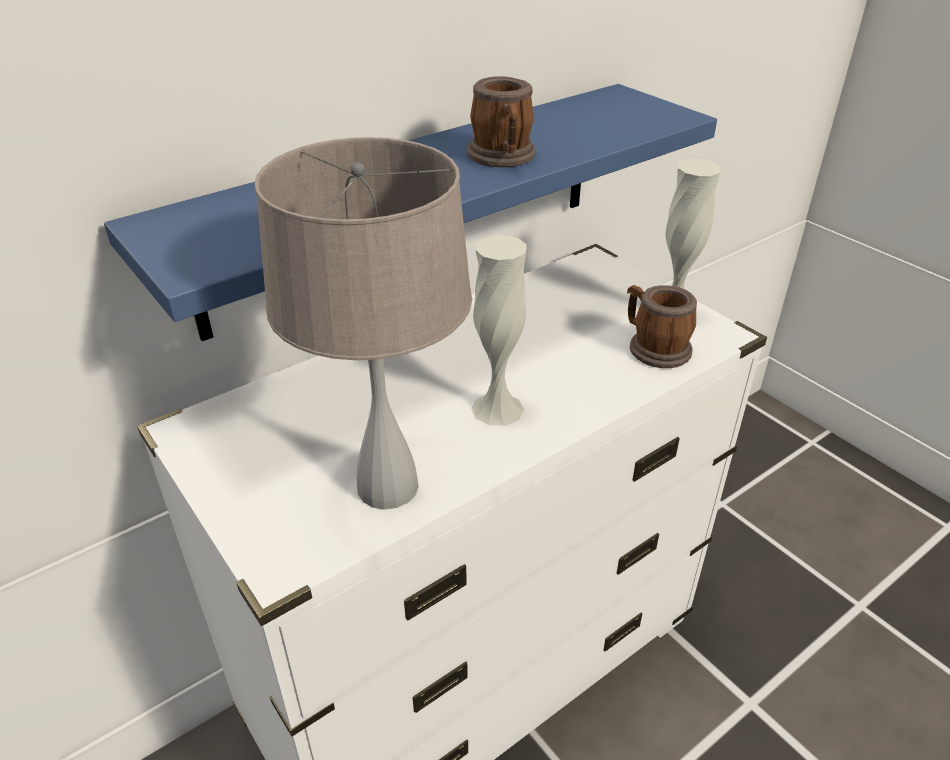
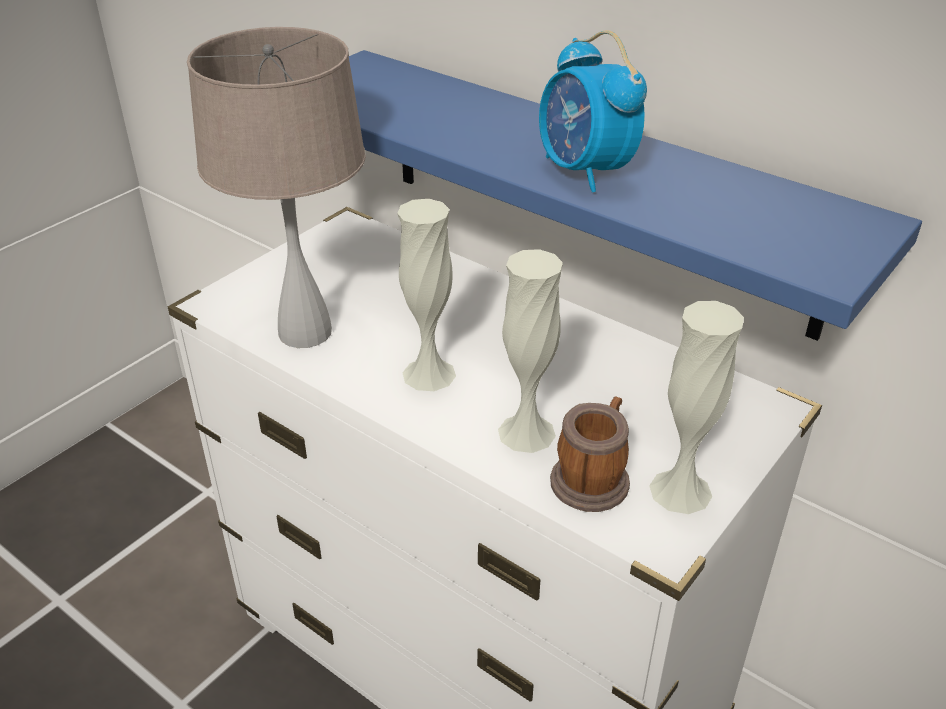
camera: 75 degrees right, 0 degrees up
mug [467,76,535,167] -> alarm clock [539,30,647,192]
none -> white vase [498,249,563,453]

